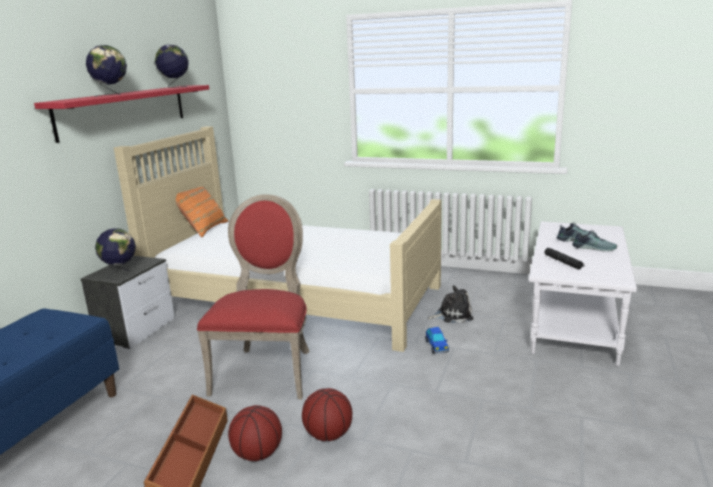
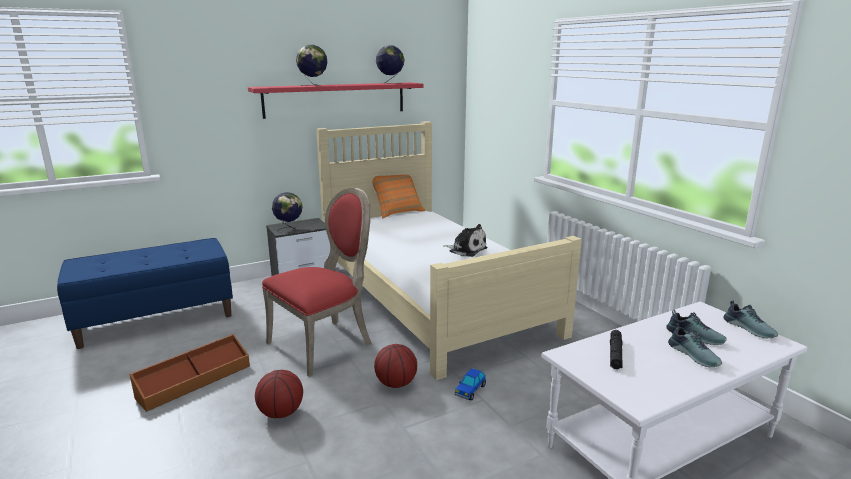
camera: 40 degrees right, 0 degrees up
basketball [228,405,282,461] -> basketball moved to [374,344,417,388]
plush toy [428,285,474,323] -> plush toy moved to [443,224,488,257]
none -> shoe [723,300,778,338]

